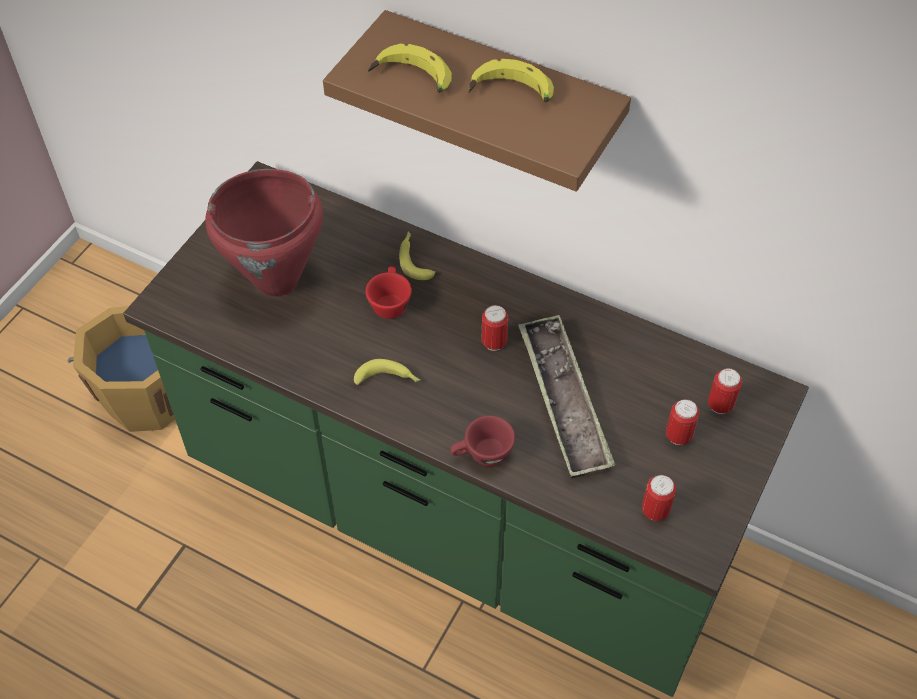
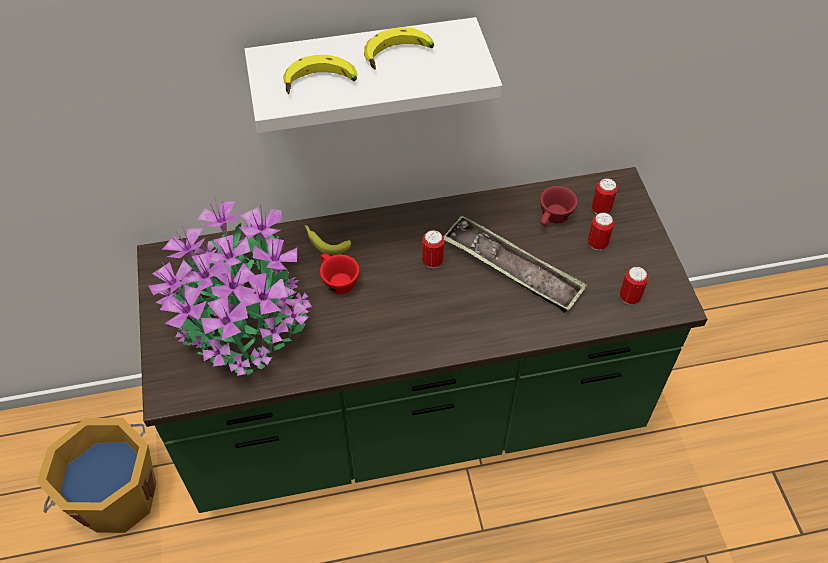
camera: 40 degrees left, 0 degrees up
red cooking pot [205,169,323,297] -> potted plant [149,197,312,376]
brown shelf [323,10,631,192] -> white shelf [244,17,502,133]
banana [354,359,420,385] -> none
red cup [451,416,515,466] -> red cup moved to [540,186,578,226]

